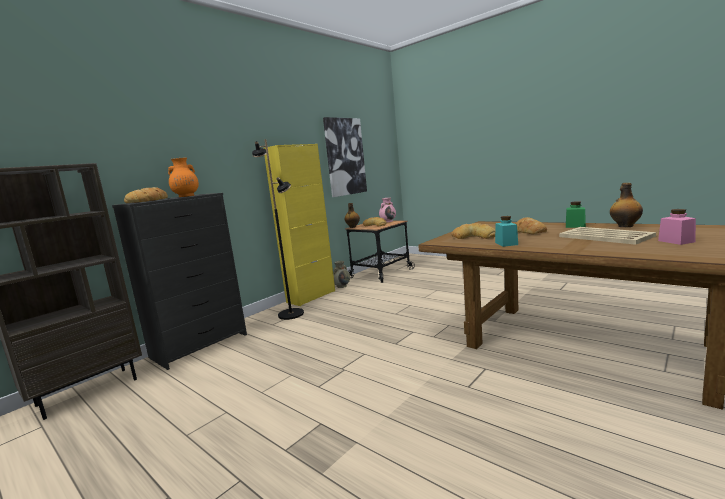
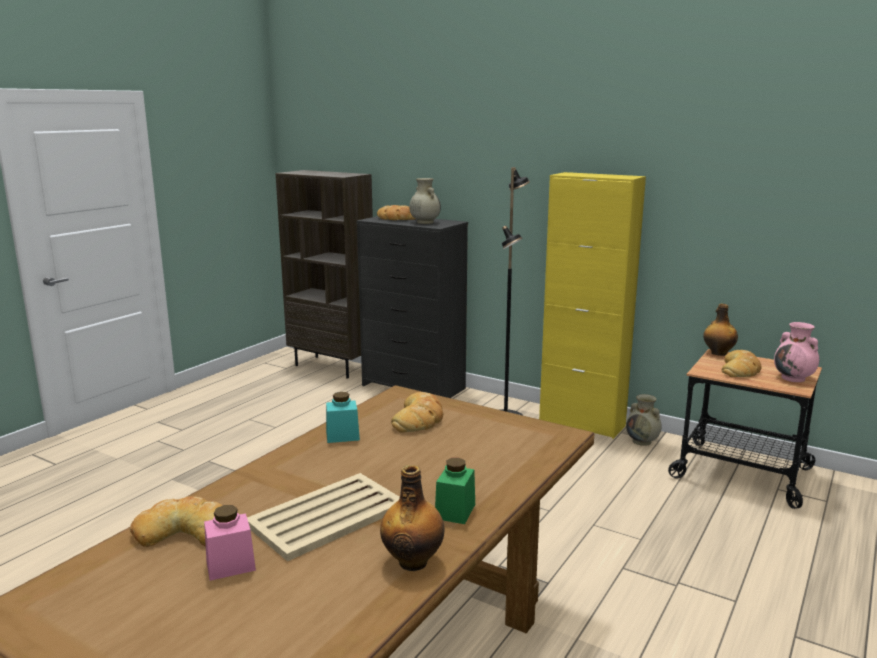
camera: 80 degrees right, 5 degrees up
orange vase [168,158,199,197] -> beige vase [409,178,441,224]
picture [323,117,367,197] -> none
bread [516,217,547,234] -> bread moved to [130,496,223,547]

